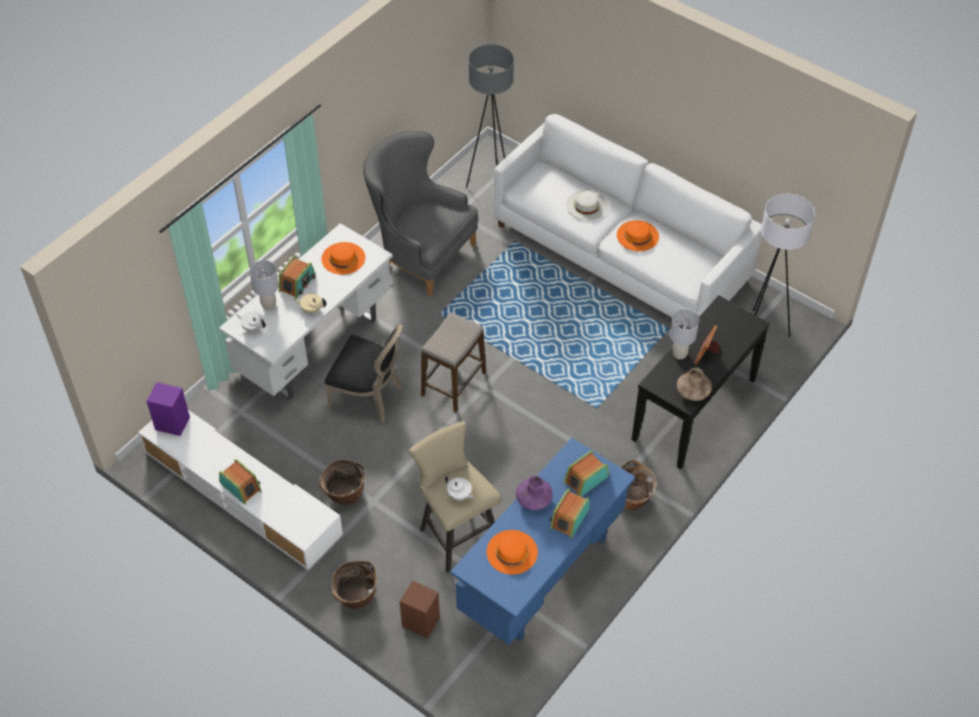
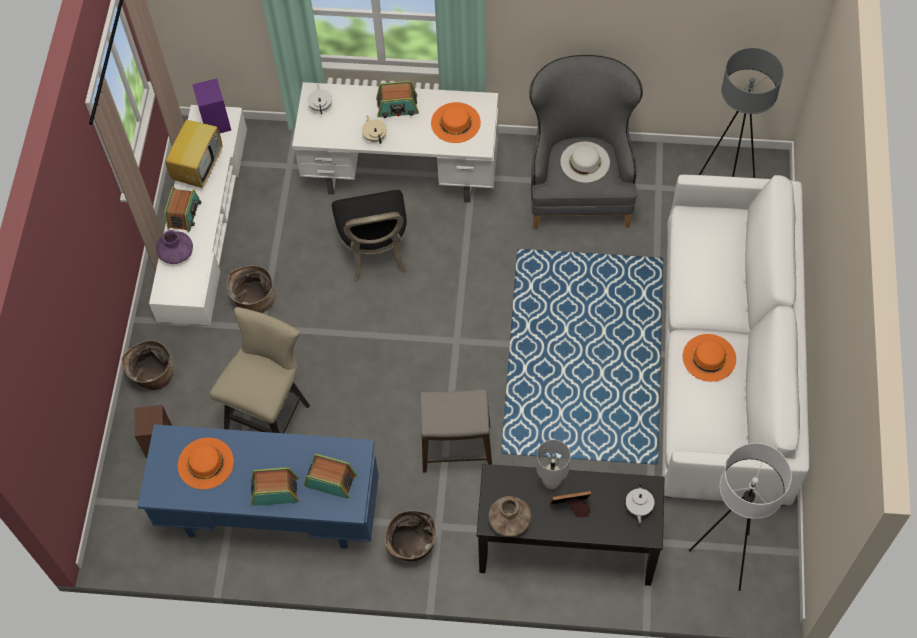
camera: 60 degrees right, 10 degrees up
grey table lamp [250,260,279,311] -> none
stool [421,312,486,412] -> stool moved to [420,389,492,473]
white teapot [445,476,475,500] -> white teapot moved to [626,482,654,523]
purple vase [516,476,553,510] -> purple vase moved to [156,230,193,264]
white hat [566,190,608,220] -> white hat moved to [560,141,610,183]
none -> television [166,108,223,188]

